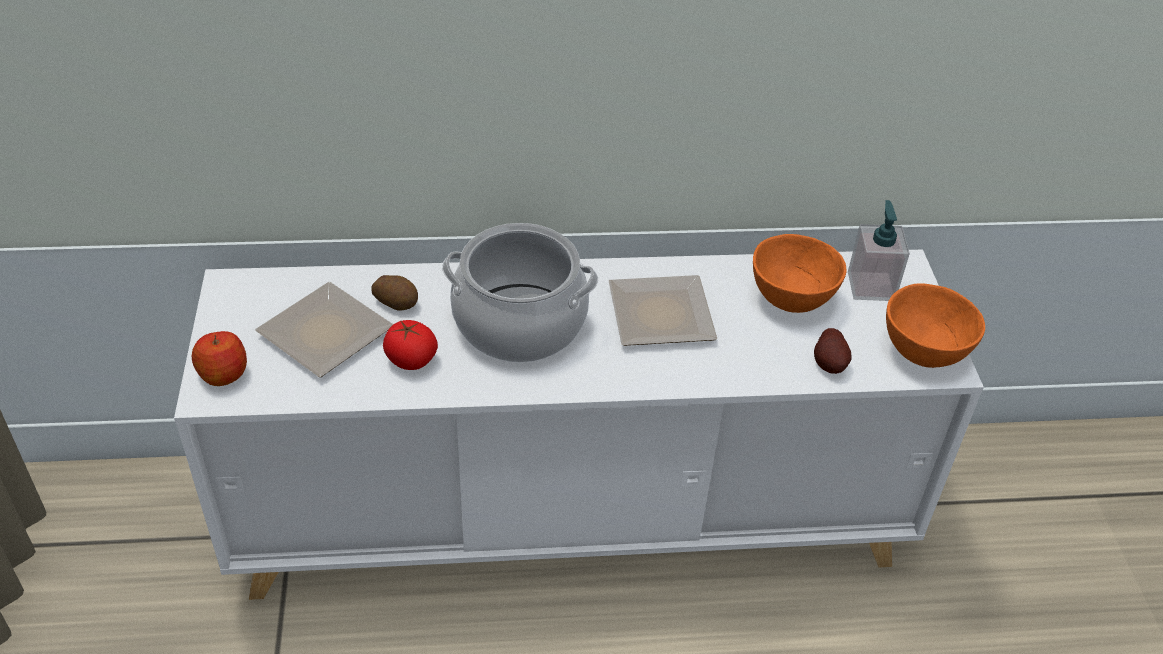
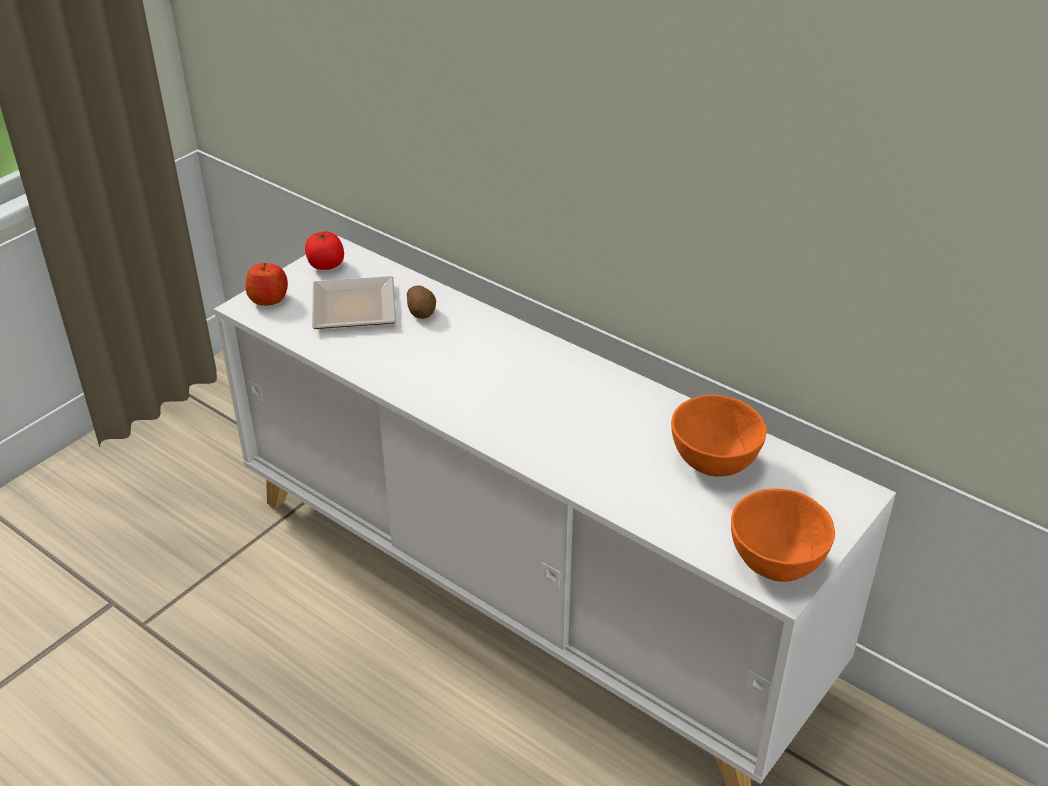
camera: 45 degrees right, 5 degrees down
tomato [383,320,438,370] -> tomato moved to [305,231,344,270]
cooking pot [442,223,598,362] -> none
plate [609,275,718,346] -> none
potato [814,328,852,374] -> none
soap dispenser [848,200,910,301] -> none

